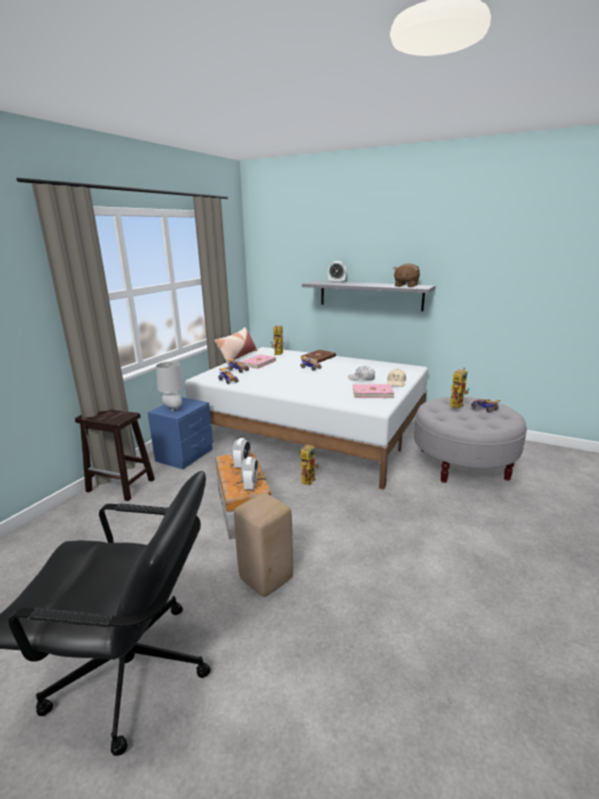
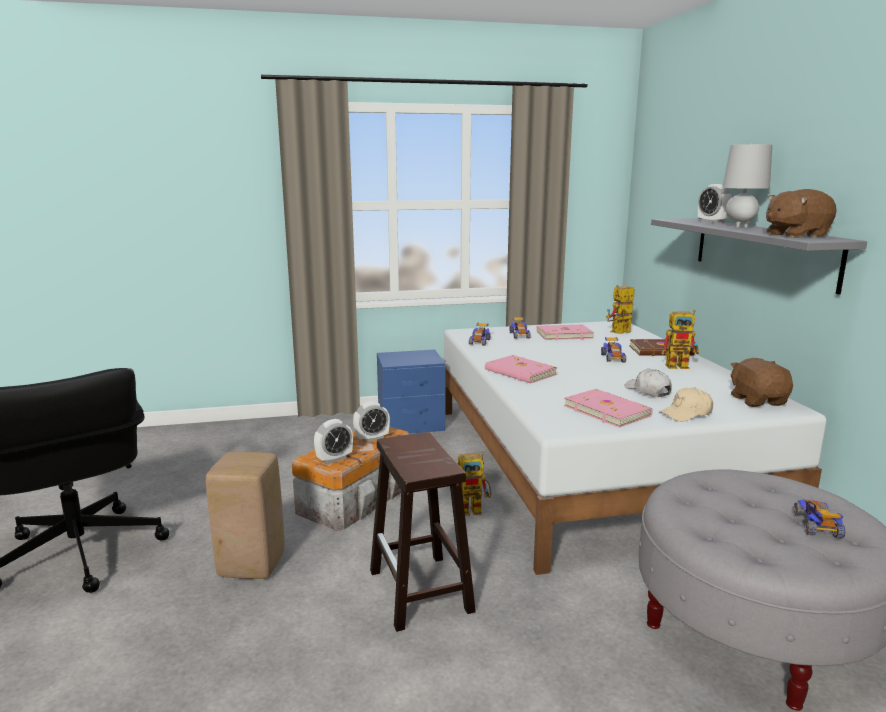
camera: 50 degrees right, 5 degrees down
brown stool [75,409,155,501] -> brown stool moved to [370,432,476,632]
grey table lamp [156,361,184,411] -> grey table lamp moved to [722,144,772,228]
pillow [214,327,258,364] -> none
toy robot [450,368,470,409] -> toy robot moved to [661,310,699,369]
none -> pink book [485,355,558,383]
none -> brown plush toy [730,358,793,407]

